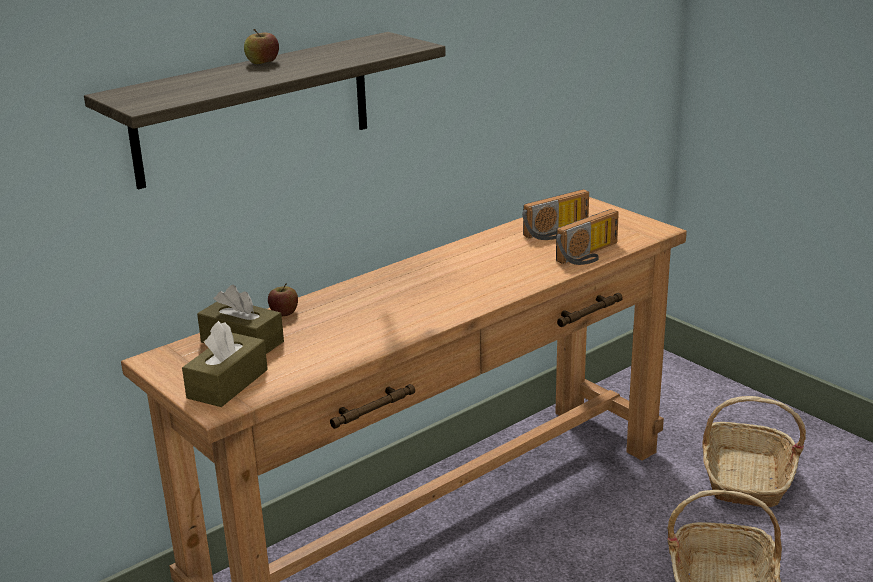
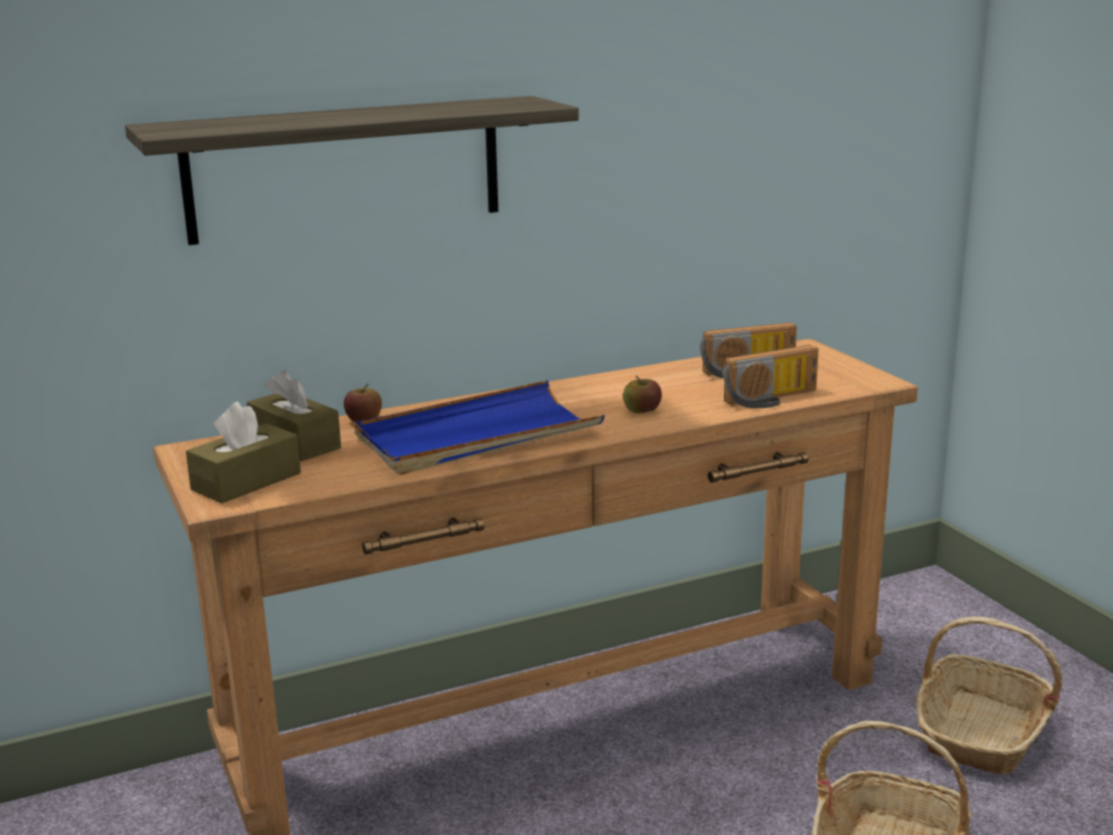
camera: 15 degrees right, 5 degrees down
apple [244,29,279,64] -> apple moved to [623,375,662,413]
none -> blue tray [354,380,605,475]

